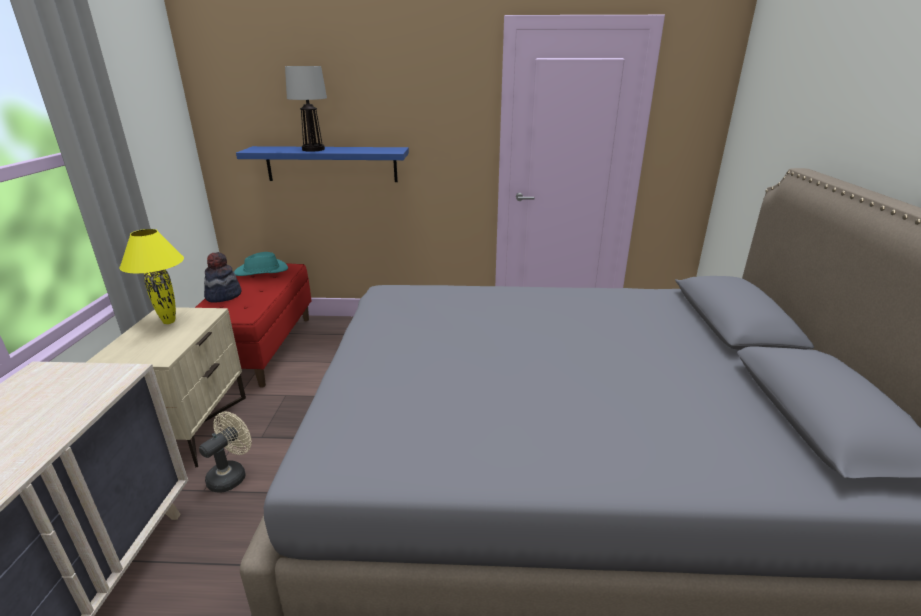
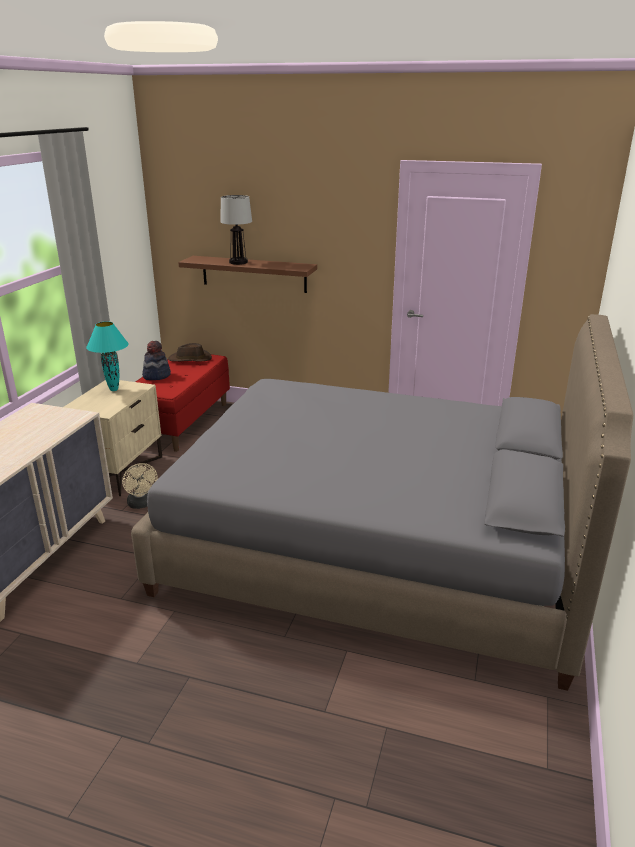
camera: 15 degrees right, 0 degrees up
yellow table lamp [120,229,184,324] -> turquoise table lamp [86,321,128,391]
beige fan [199,412,251,493] -> beige fan turned 105 degrees clockwise [122,463,158,509]
turquoise hat [234,252,288,276] -> brown hat [168,343,212,362]
blue shelf [236,146,409,182] -> brown shelf [178,256,317,293]

